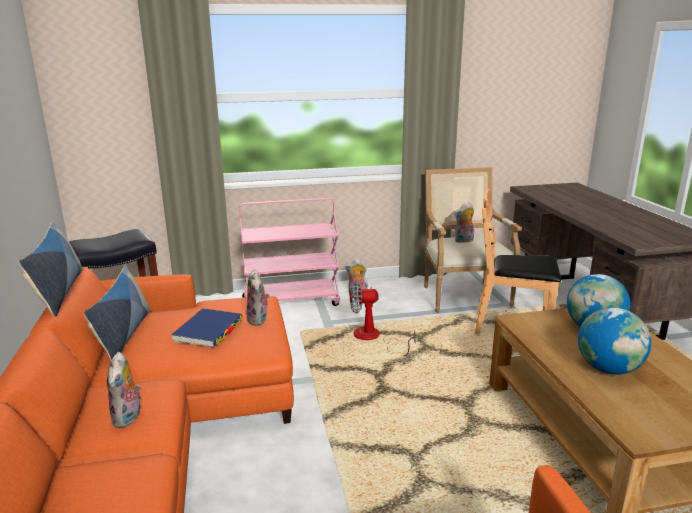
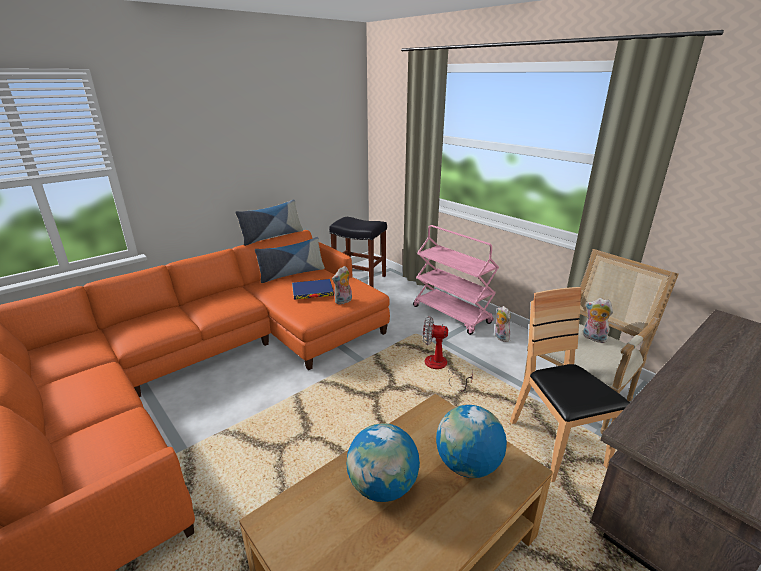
camera: 60 degrees right, 5 degrees up
plush toy [107,352,141,428] -> none
fan [350,280,416,356] -> fan turned 45 degrees counterclockwise [423,316,473,391]

